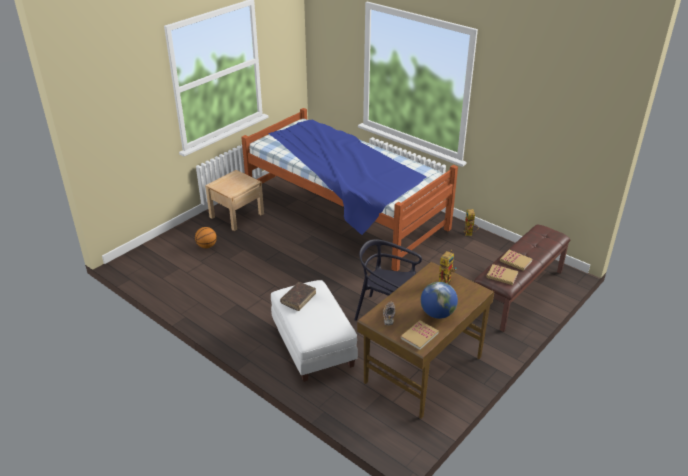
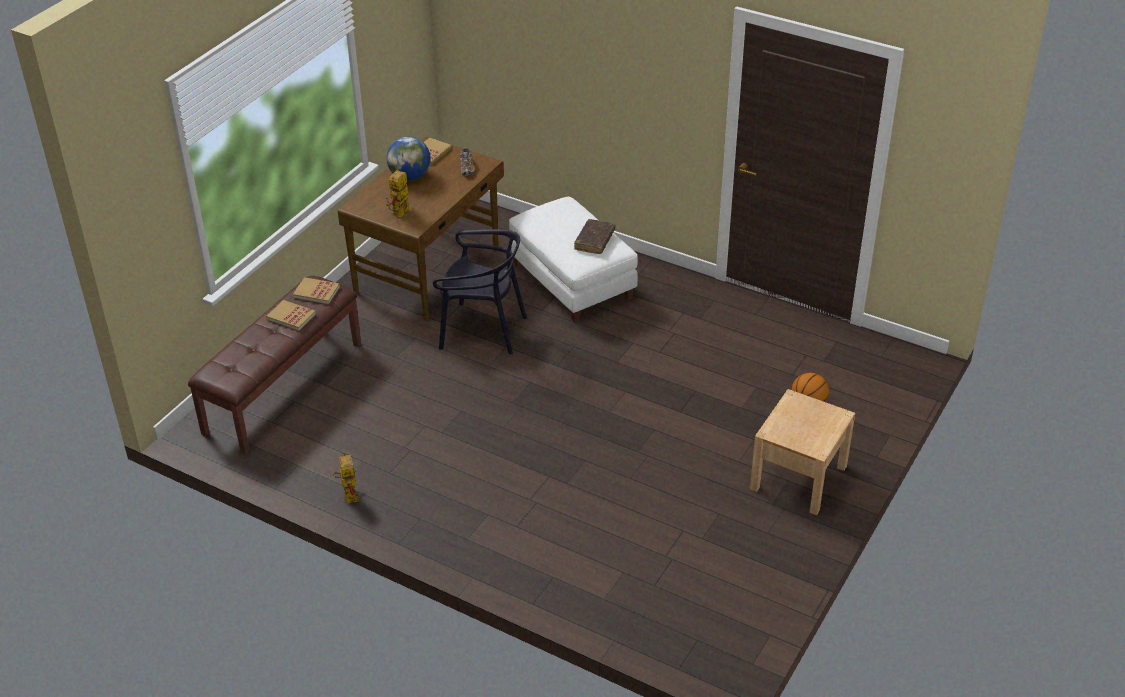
camera: 170 degrees right, 5 degrees up
bed [241,108,458,271] -> none

